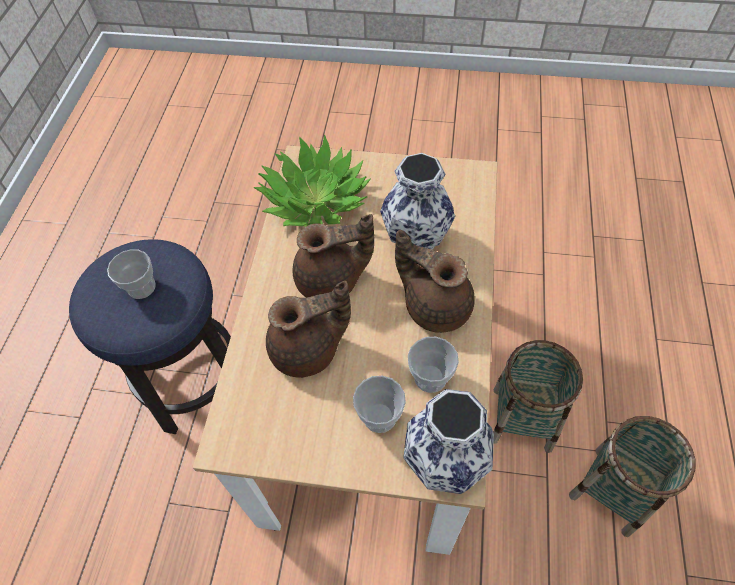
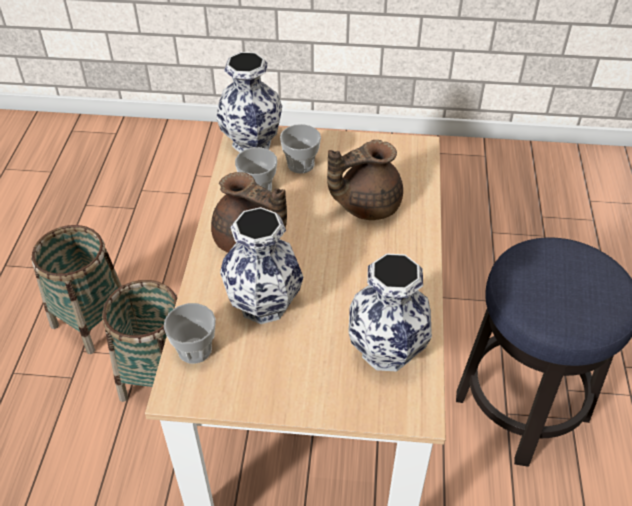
camera: 175 degrees right, 10 degrees down
cup [107,250,156,299] -> cup moved to [164,303,216,364]
potted plant [254,135,371,227] -> vase [348,253,432,372]
brown teapot [293,214,374,298] -> none

